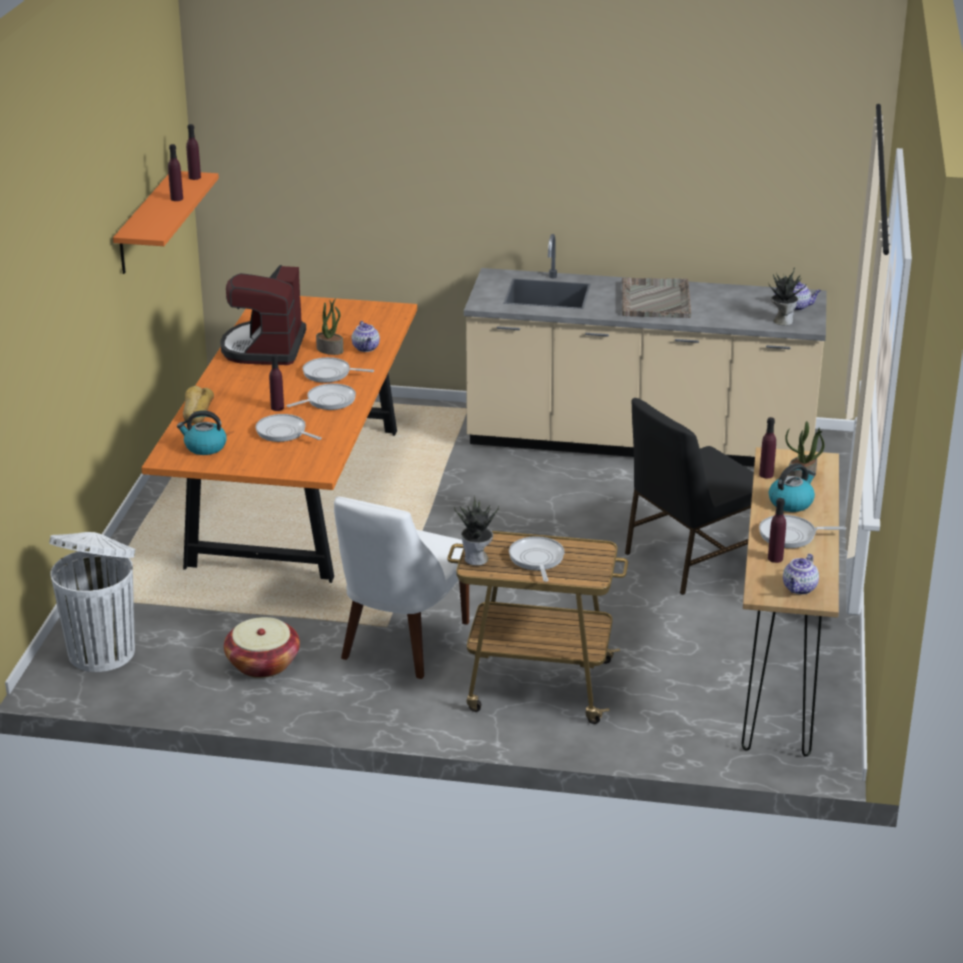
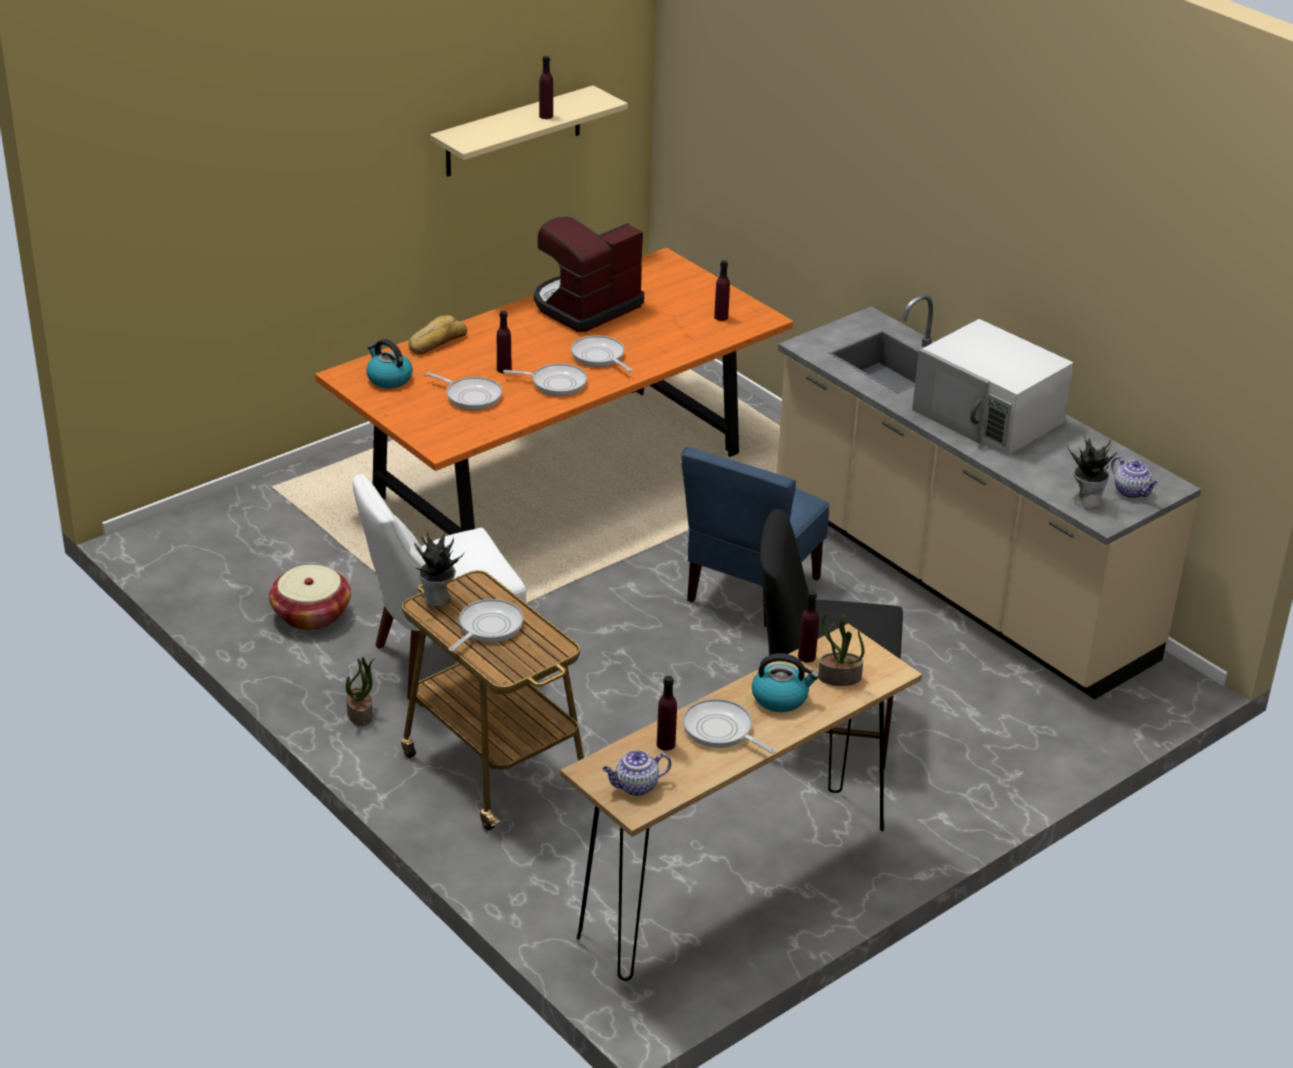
camera: 40 degrees right, 5 degrees up
white trash can [49,532,135,672] -> none
orange shelf [113,171,219,274] -> beige shelf [430,85,628,176]
purple bottle [186,124,201,180] -> purple bottle moved to [714,260,730,321]
frying pan [256,414,322,442] -> frying pan turned 135 degrees clockwise [427,372,502,410]
potted plant [316,298,343,355] -> potted plant moved to [346,657,376,726]
teapot [352,321,380,352] -> none
grey tray [622,278,691,318] -> white microwave [912,319,1074,455]
none -> blue chair [681,447,830,628]

